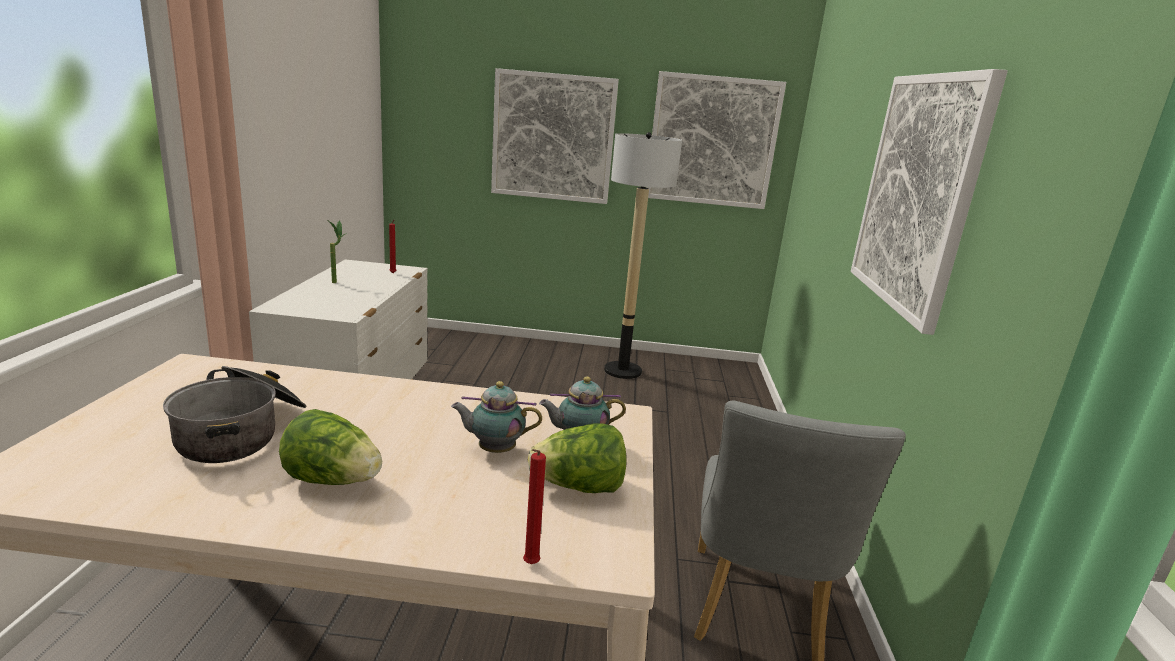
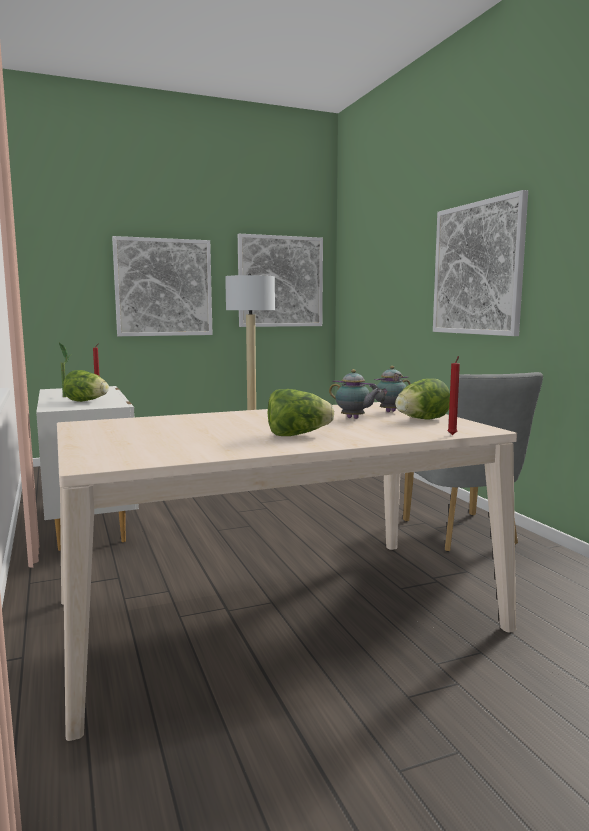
camera: 25 degrees left, 10 degrees down
cooking pot [163,366,307,463] -> none
teapot [451,381,542,453] -> teapot turned 120 degrees counterclockwise [329,369,381,419]
none -> lettuce [63,370,109,402]

